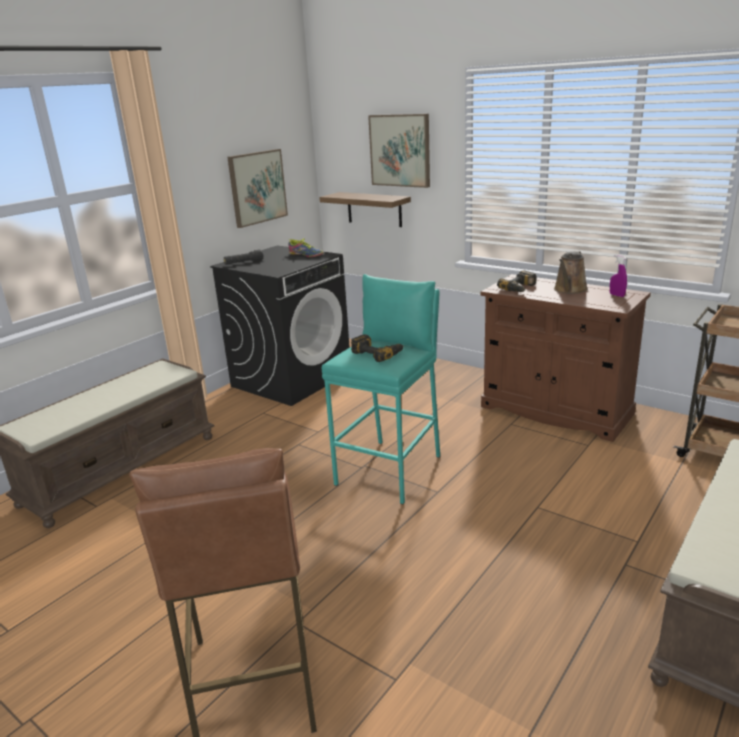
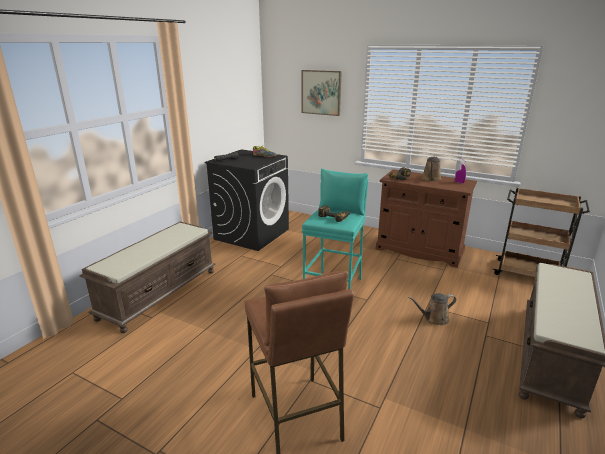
camera: 10 degrees left, 0 degrees up
picture [227,149,288,228] -> none
shelf [319,192,411,227] -> none
none -> brown watering can [408,293,456,325]

